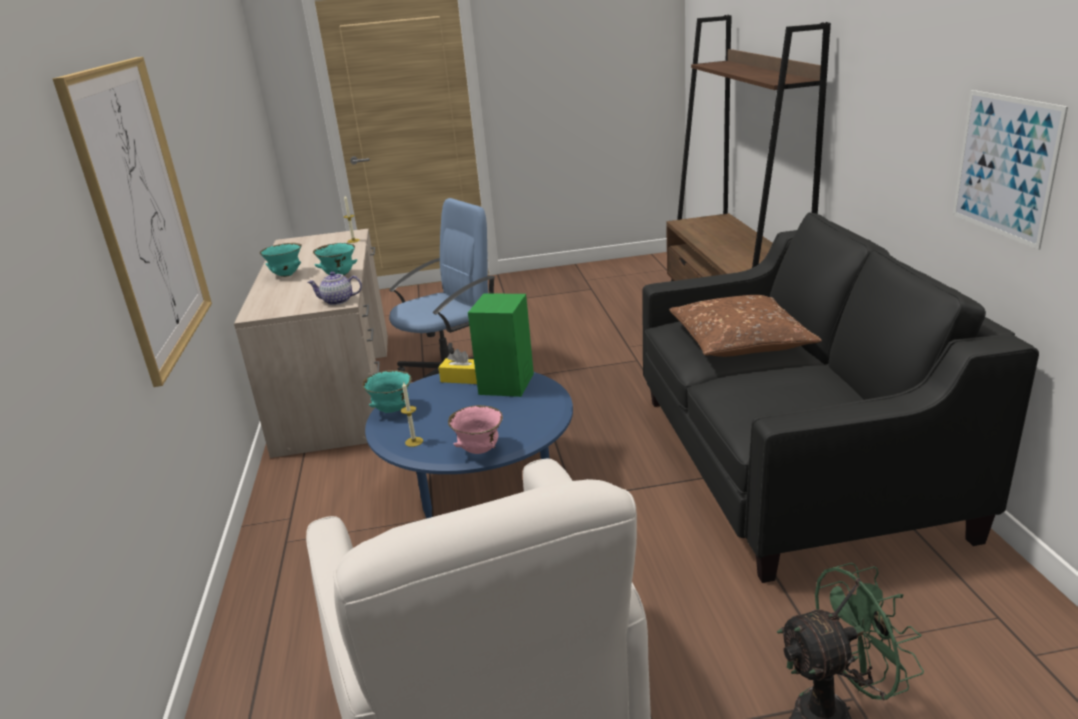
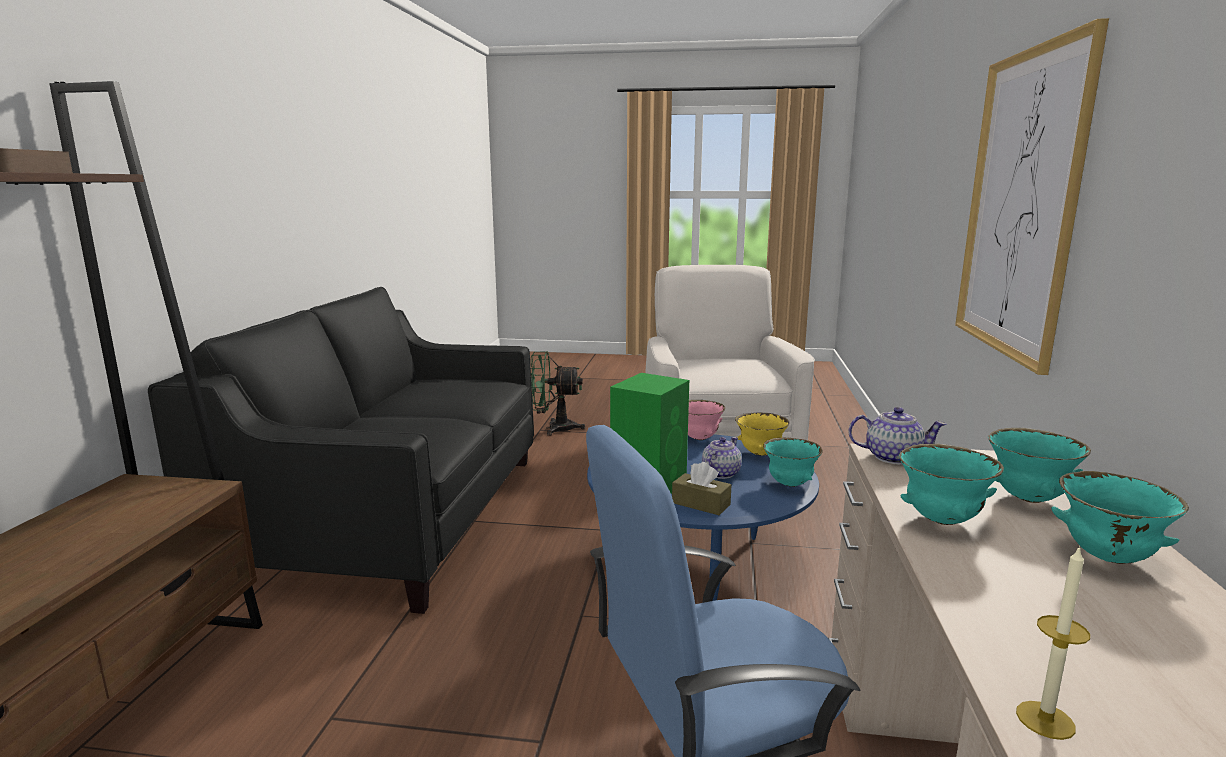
camera: 165 degrees left, 10 degrees down
candle [401,381,423,447] -> yellow bowl [735,412,790,456]
yellow tissue box [438,349,477,384] -> brown tissue box [672,462,731,515]
brown pillow [669,295,822,357] -> none
picture [953,90,1068,250] -> none
none -> teapot [702,437,742,479]
none -> turquoise bowl [988,428,1091,503]

